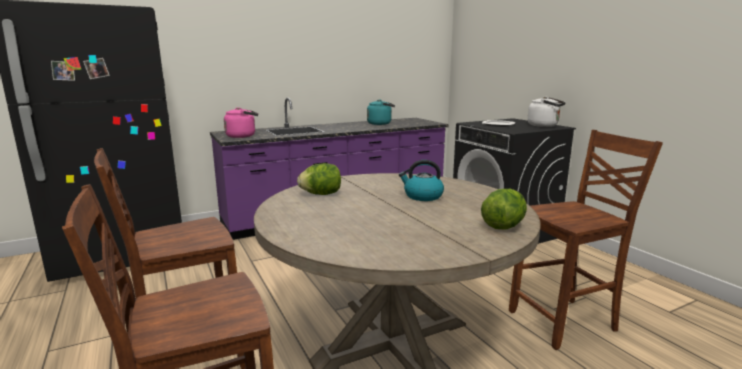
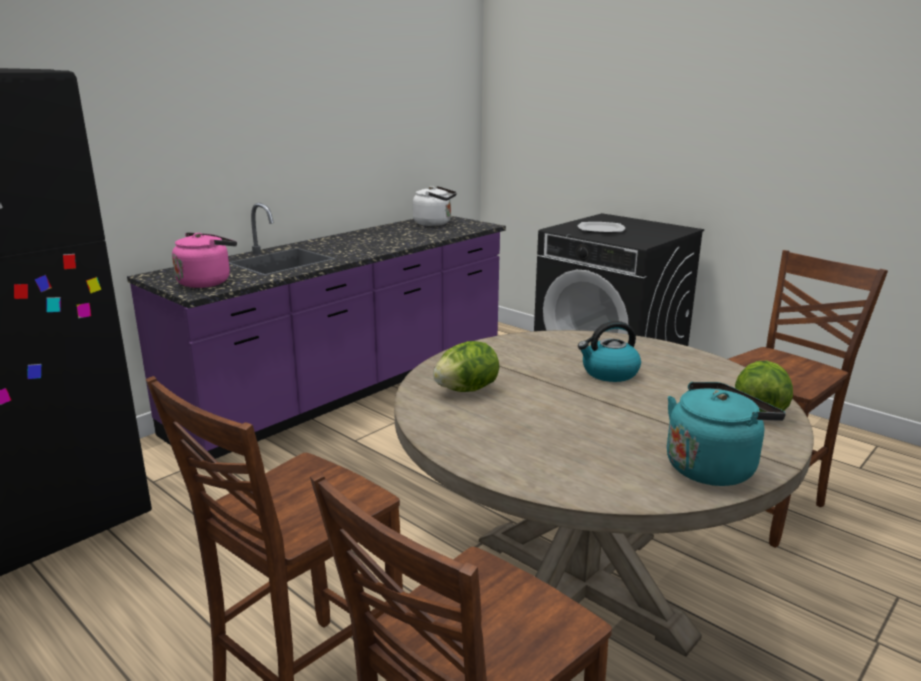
camera: 20 degrees left, 5 degrees up
turquoise kettle [367,100,395,125] -> turquoise kettle moved to [667,382,786,486]
white kettle [528,96,566,127] -> white kettle moved to [413,186,457,226]

